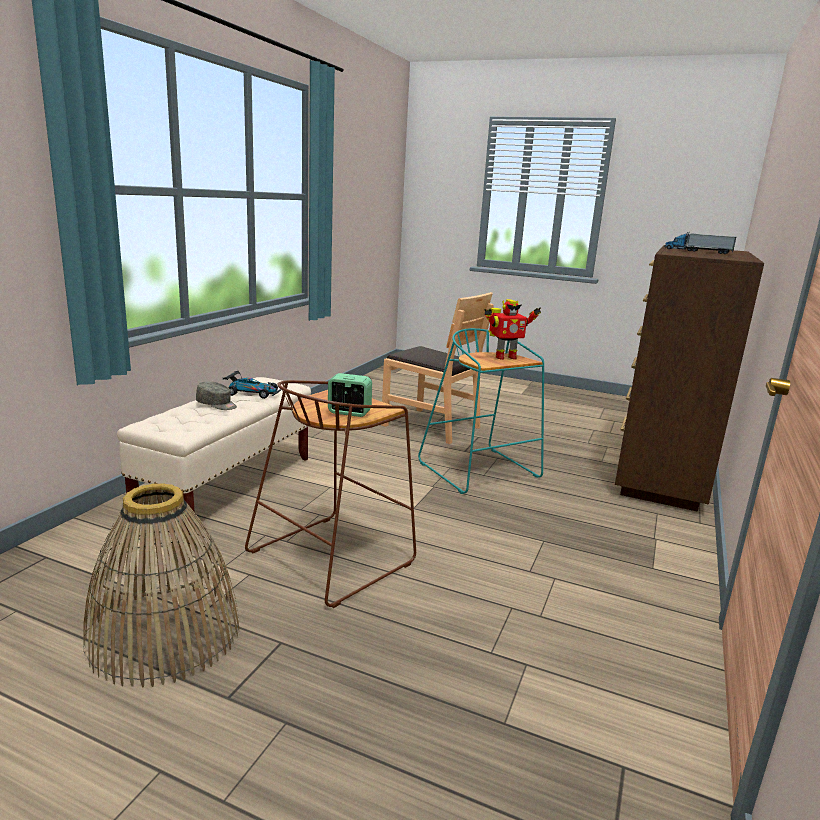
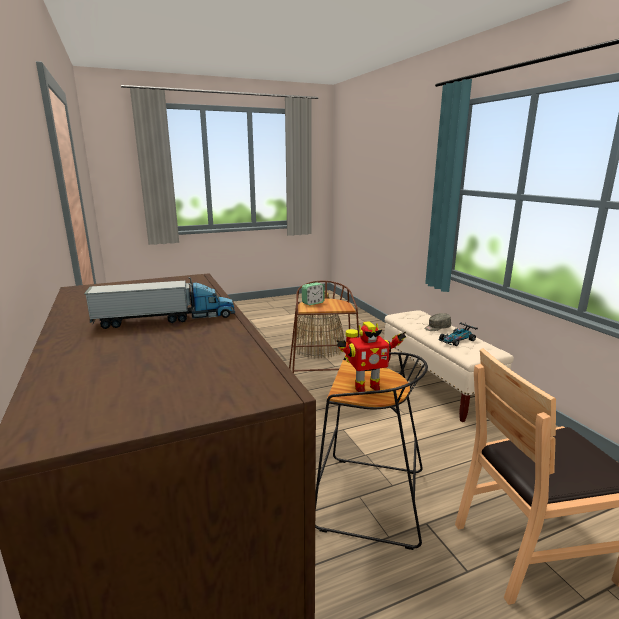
camera: 135 degrees right, 0 degrees up
turquoise stool [418,328,544,494] -> black stool [315,352,428,550]
toy robot [484,299,541,360] -> toy robot turned 135 degrees counterclockwise [336,321,406,392]

